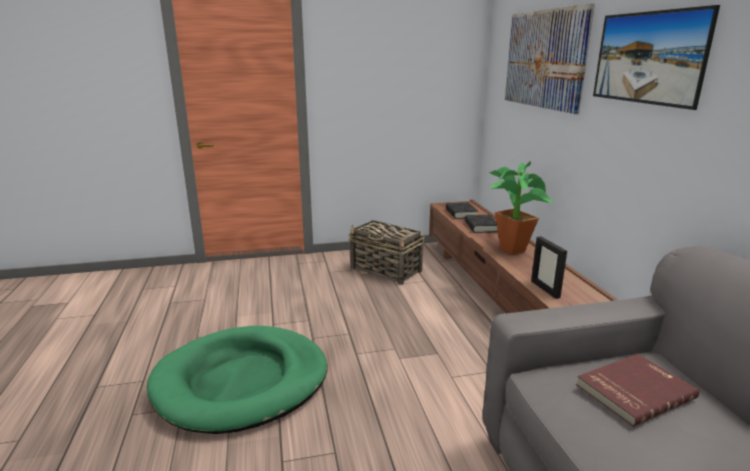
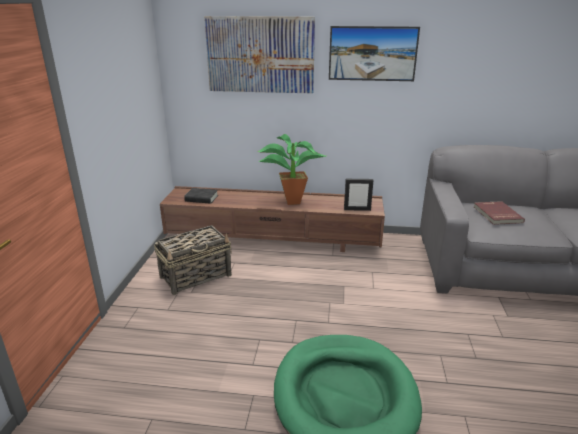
camera: 70 degrees left, 5 degrees up
black book [465,214,498,233] -> none

